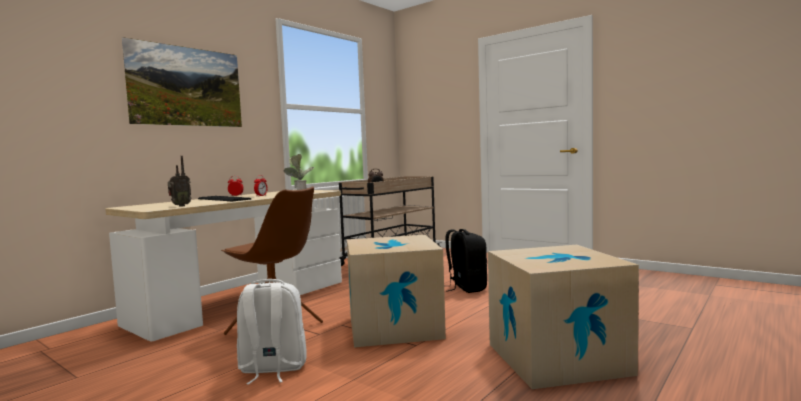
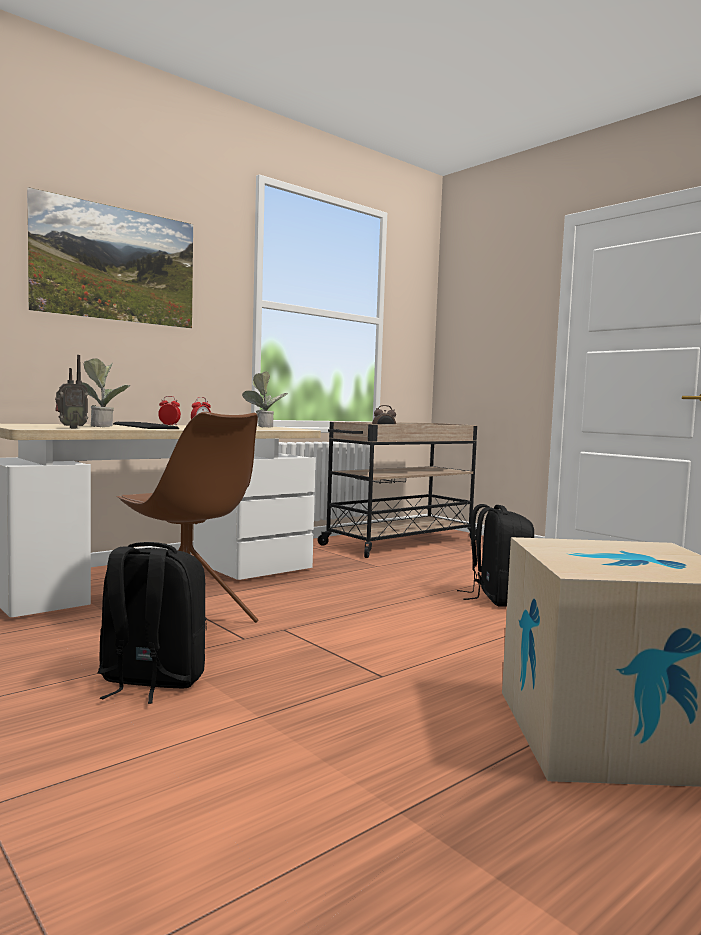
camera: 10 degrees right, 0 degrees up
white backpack [237,279,307,384] -> black backpack [98,542,207,704]
cardboard box [347,235,446,348] -> none
none -> potted plant [82,358,130,427]

